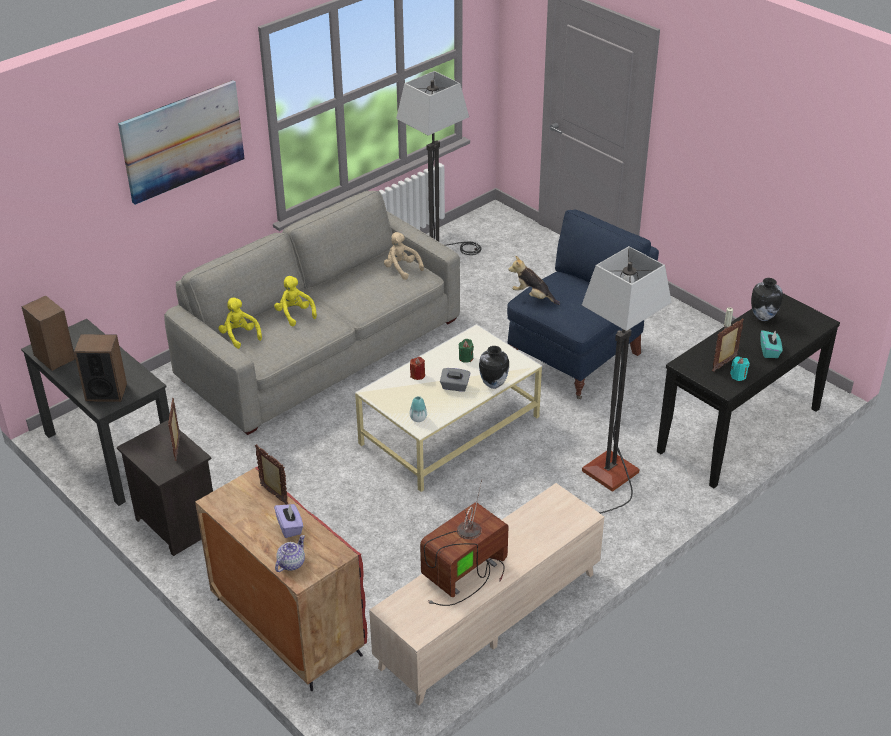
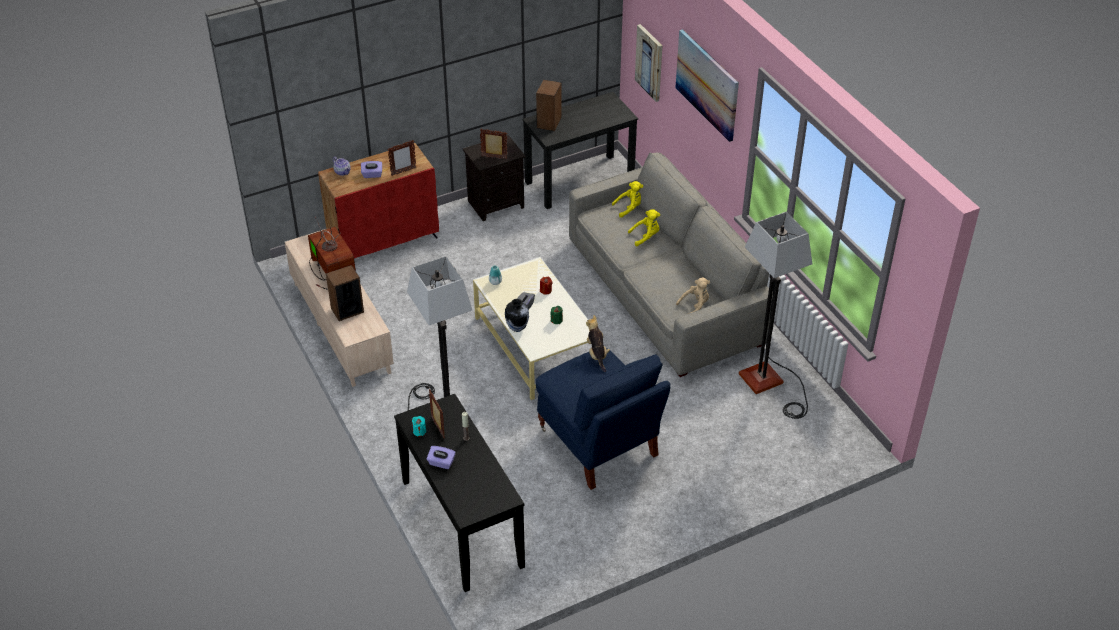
camera: 105 degrees right, 5 degrees up
speaker [21,295,75,371] -> speaker moved to [326,265,364,321]
plush toy [508,256,560,305] -> plush toy turned 60 degrees counterclockwise [586,315,610,372]
vase [751,278,783,321] -> none
turquoise tissue box [760,330,782,358] -> purple tissue box [427,446,456,469]
none -> picture [635,24,662,102]

